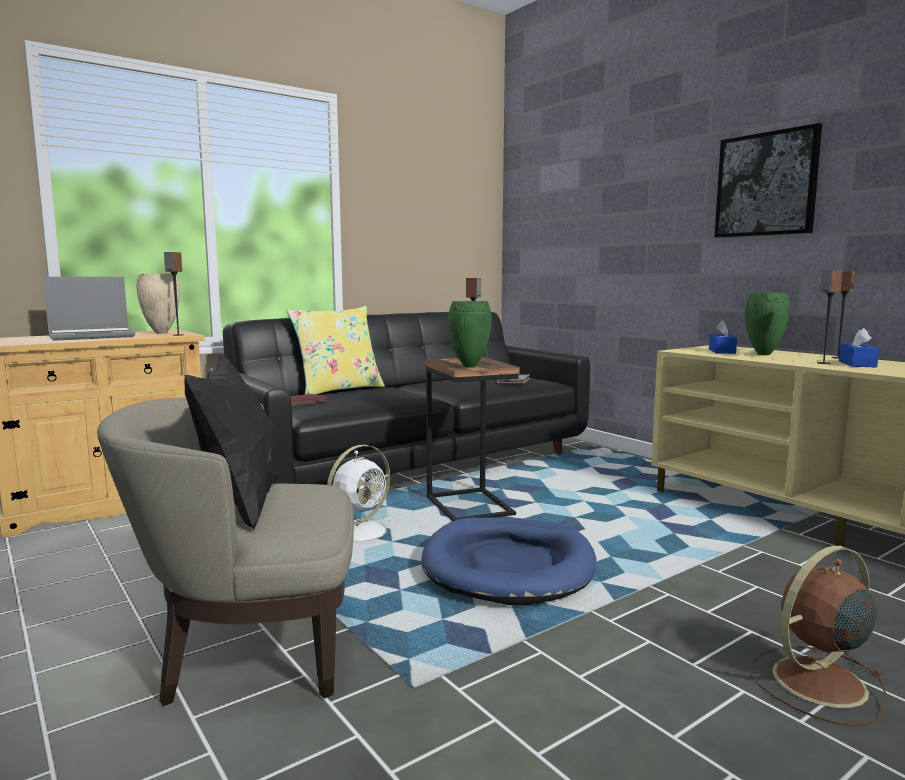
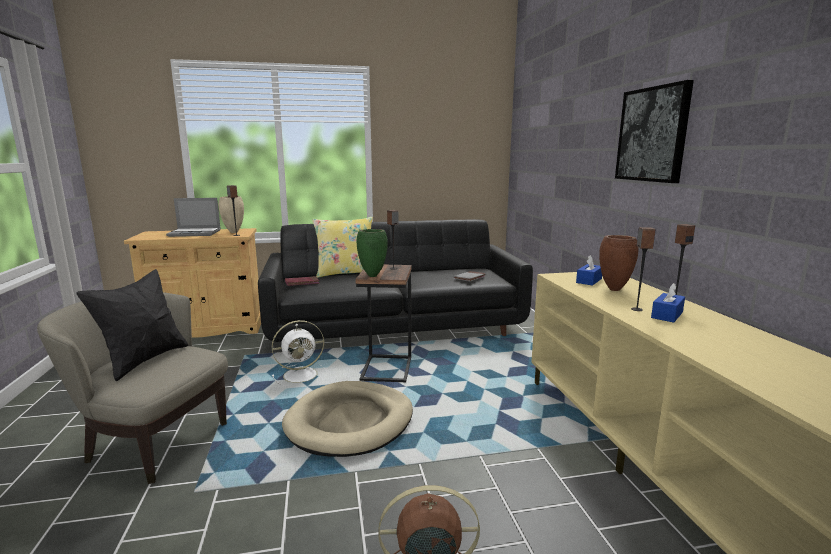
camera: 25 degrees right, 5 degrees up
blue dog bed [421,518,596,605] -> beige dog bed [282,381,413,457]
green vase [745,293,790,355] -> brown vase [599,235,639,291]

